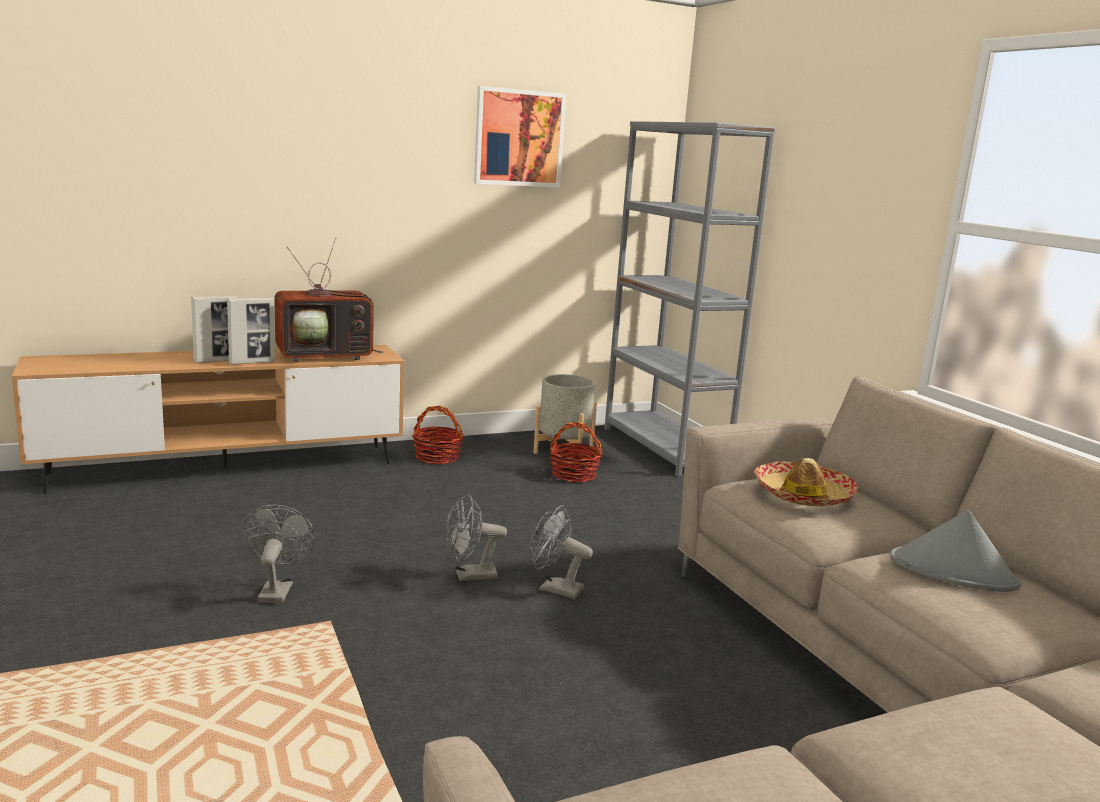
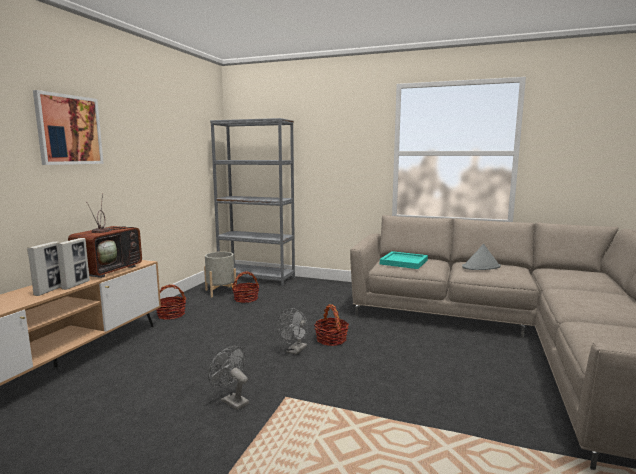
camera: 45 degrees left, 5 degrees down
picture [474,86,566,188] -> picture moved to [33,90,104,165]
grey fan [529,505,593,599] -> basket [314,304,349,346]
hat [754,458,858,506] -> turquoise tray [380,251,428,269]

